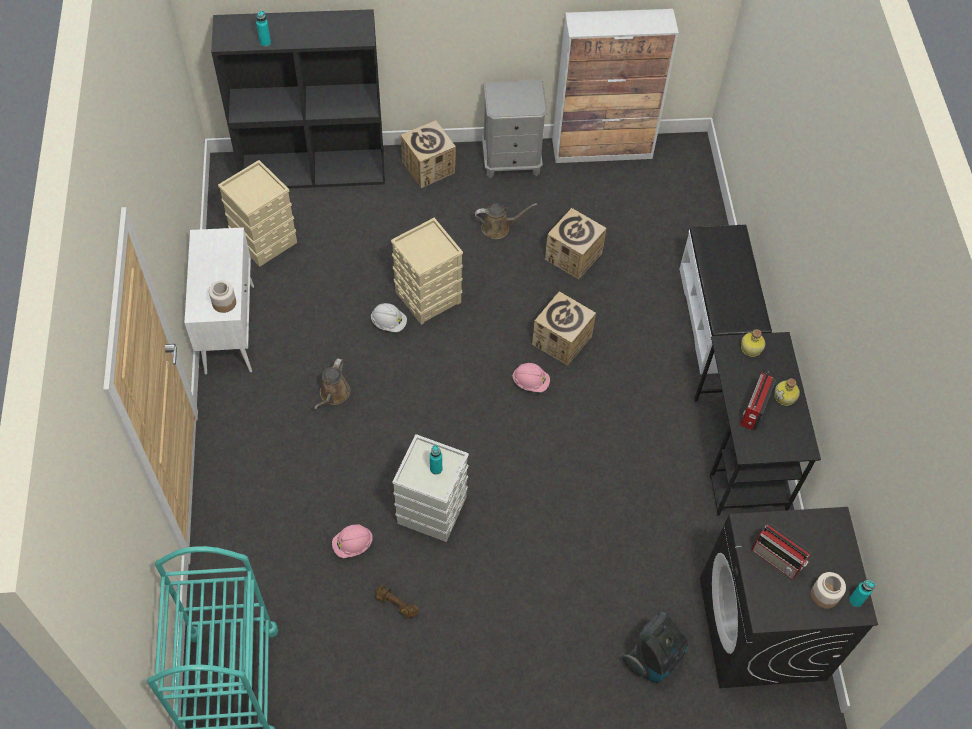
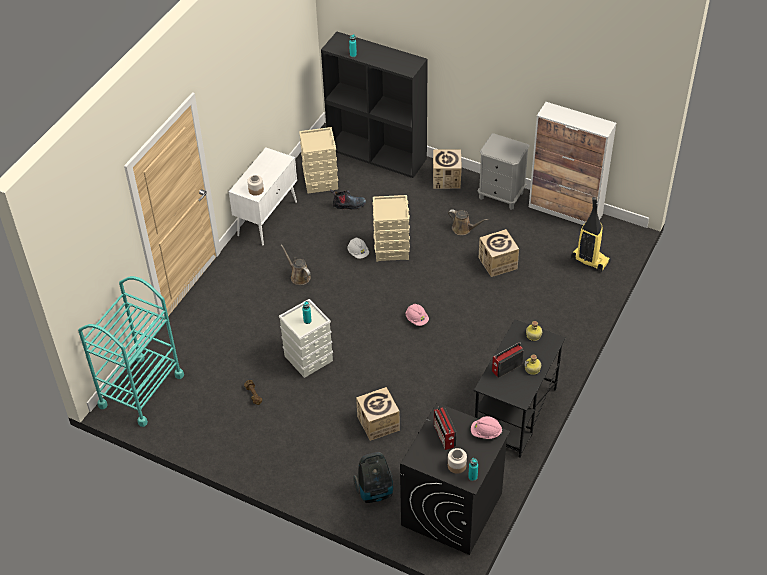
camera: 35 degrees right, 10 degrees down
brown watering can [314,358,351,409] -> brown watering can turned 90 degrees clockwise [281,244,311,285]
pink hard hat [332,525,373,558] -> pink hard hat moved to [471,416,502,439]
cardboard box [532,291,596,365] -> cardboard box moved to [356,387,400,441]
white bench [679,225,772,374] -> none
none -> boot [330,190,366,209]
none -> vacuum cleaner [571,197,611,272]

